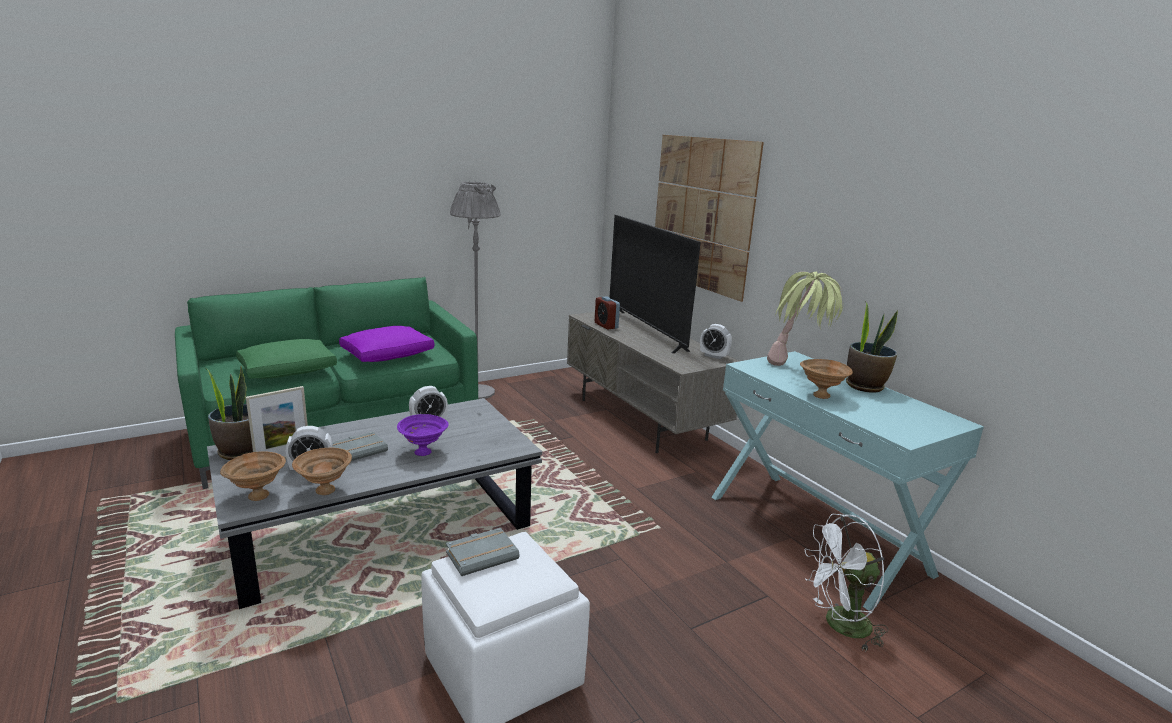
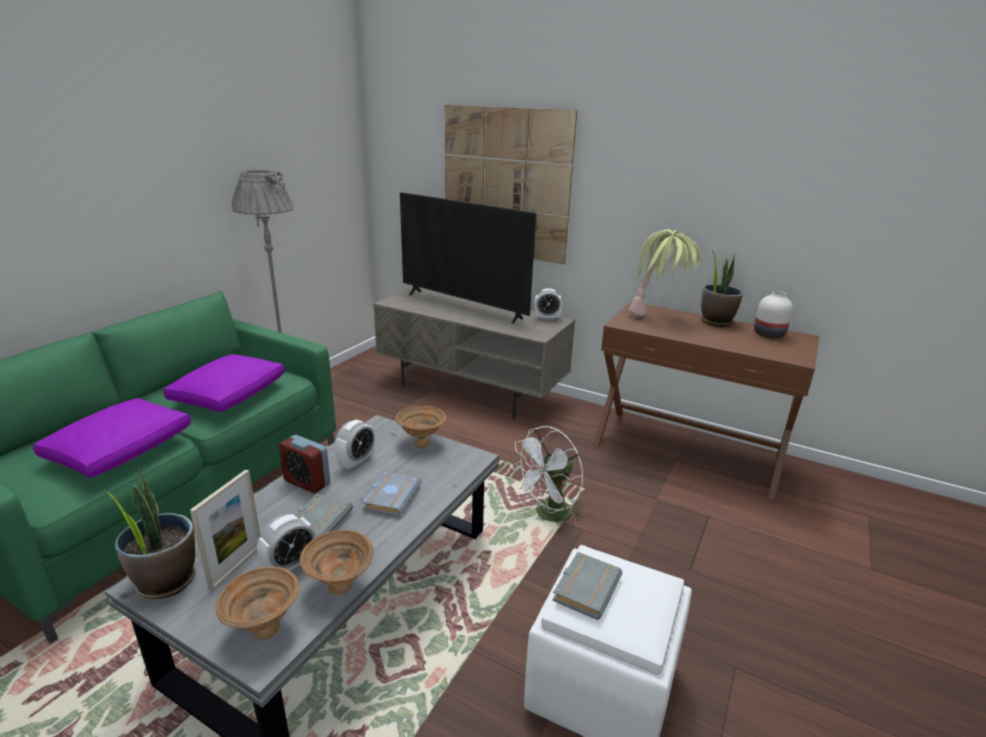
camera: 30 degrees left, 5 degrees up
green pillow [236,339,337,379] -> purple pillow [33,398,191,478]
purple bowl [397,414,449,456] -> grey book [362,472,421,517]
alarm clock [595,296,620,330] -> alarm clock moved to [279,435,330,493]
turquoise console table [711,351,984,611] -> brown console table [593,302,819,500]
brown bowl [800,359,853,399] -> brown bowl moved to [395,405,446,448]
white fan [804,514,889,651] -> white fan moved to [510,426,583,529]
none -> white vase [754,291,793,339]

